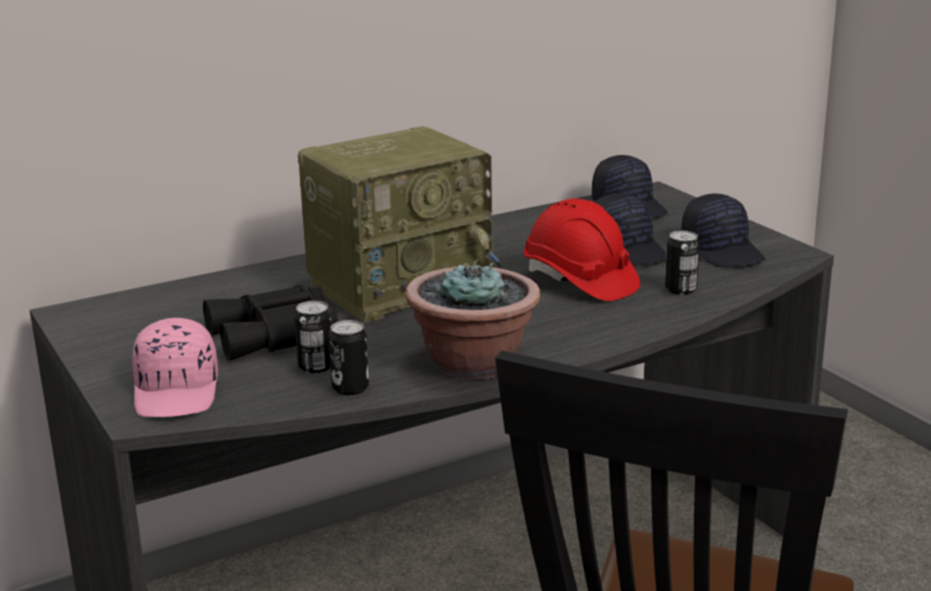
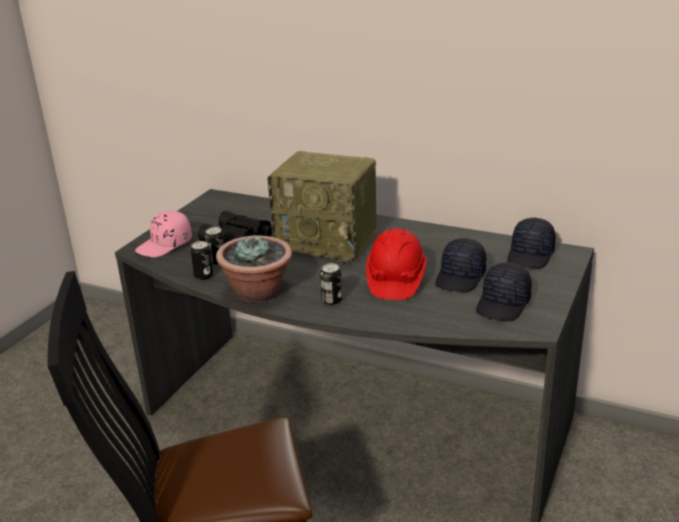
camera: 55 degrees right, 5 degrees up
can [665,231,700,295] -> can moved to [320,263,342,305]

